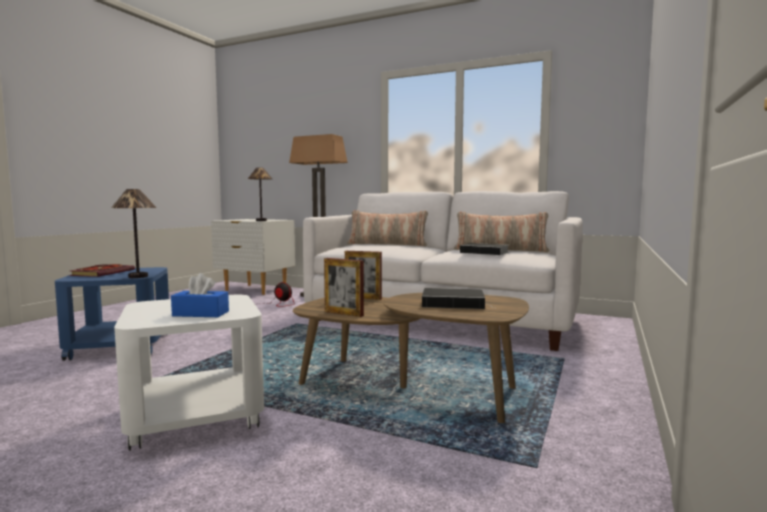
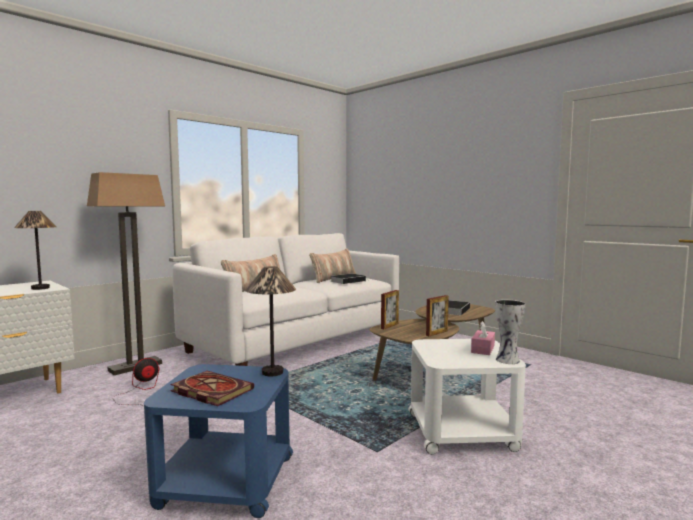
camera: 70 degrees left, 0 degrees up
blue tissue box [171,273,229,317] -> pink tissue box [471,321,495,355]
none -> vase [495,299,526,364]

